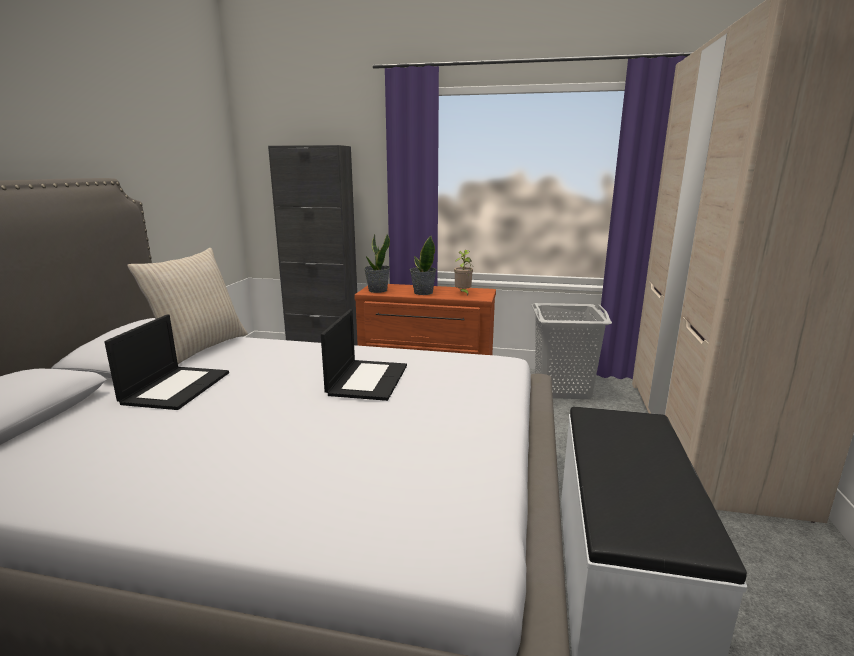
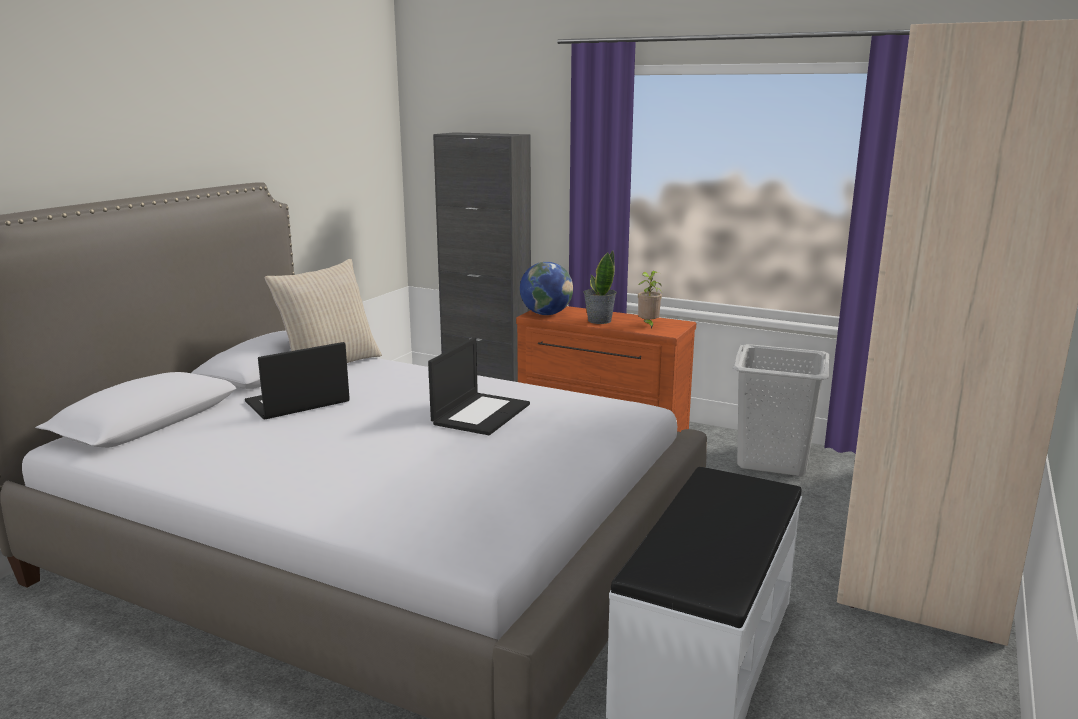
camera: 15 degrees right, 0 degrees up
laptop [104,314,229,410] -> laptop turned 150 degrees counterclockwise [245,342,350,420]
potted plant [364,233,390,293] -> globe [520,262,573,315]

